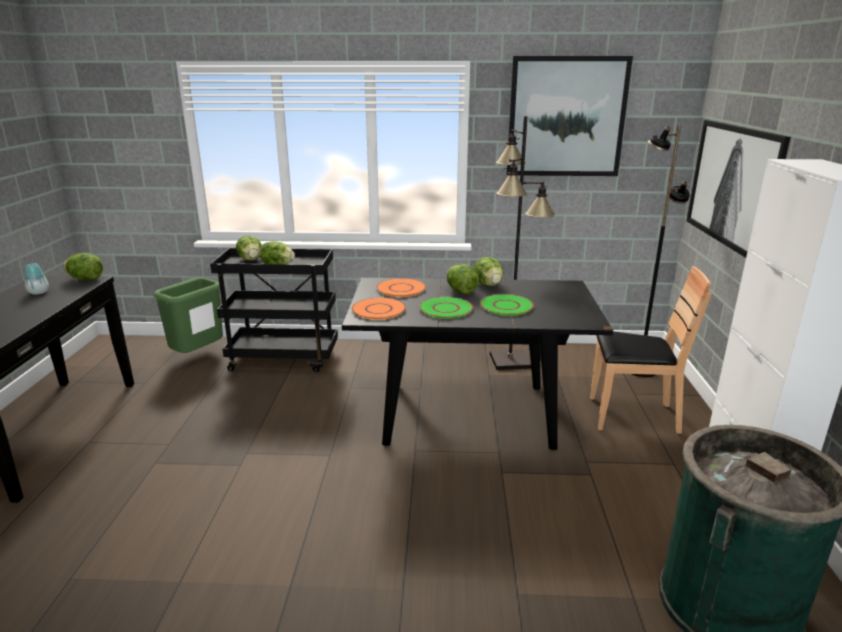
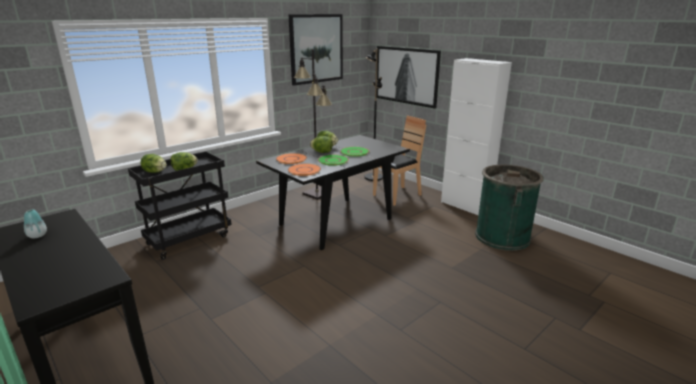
camera: 45 degrees left, 0 degrees up
lettuce [63,253,103,281] -> none
green trash can [153,277,223,353] -> none

